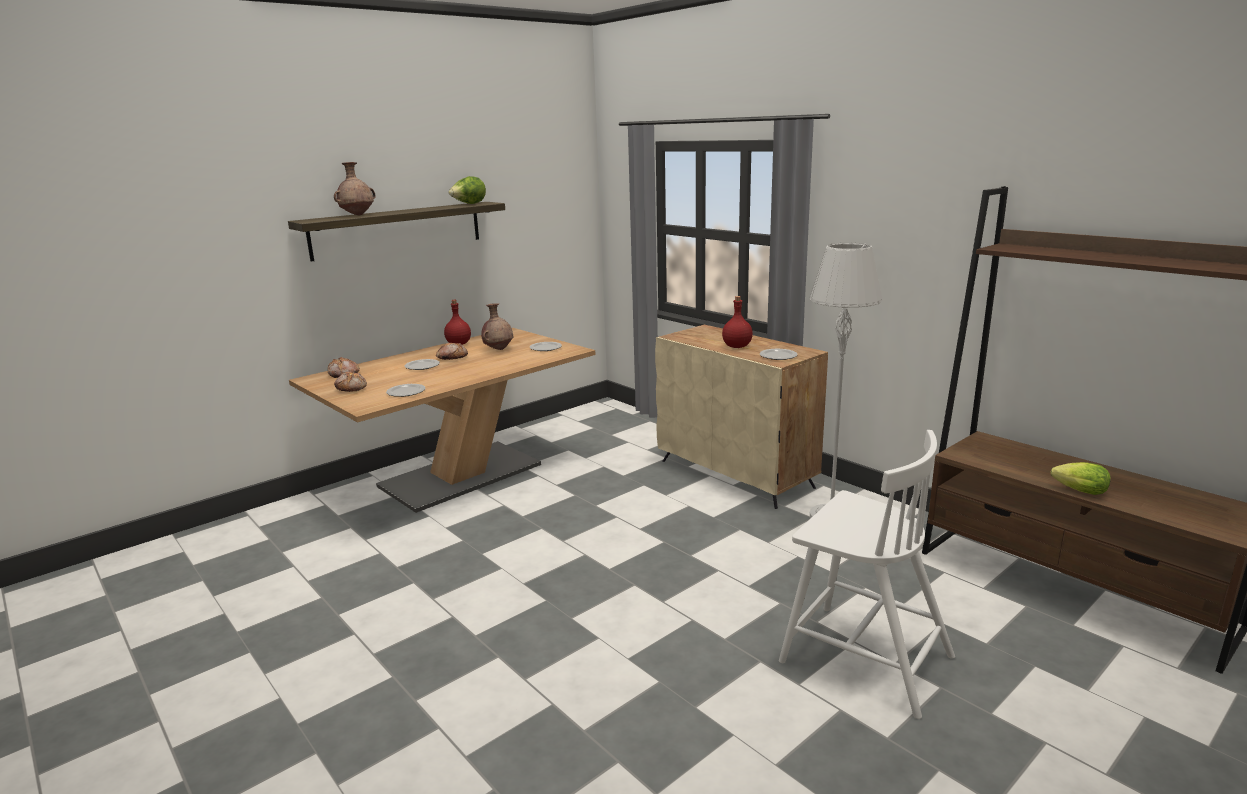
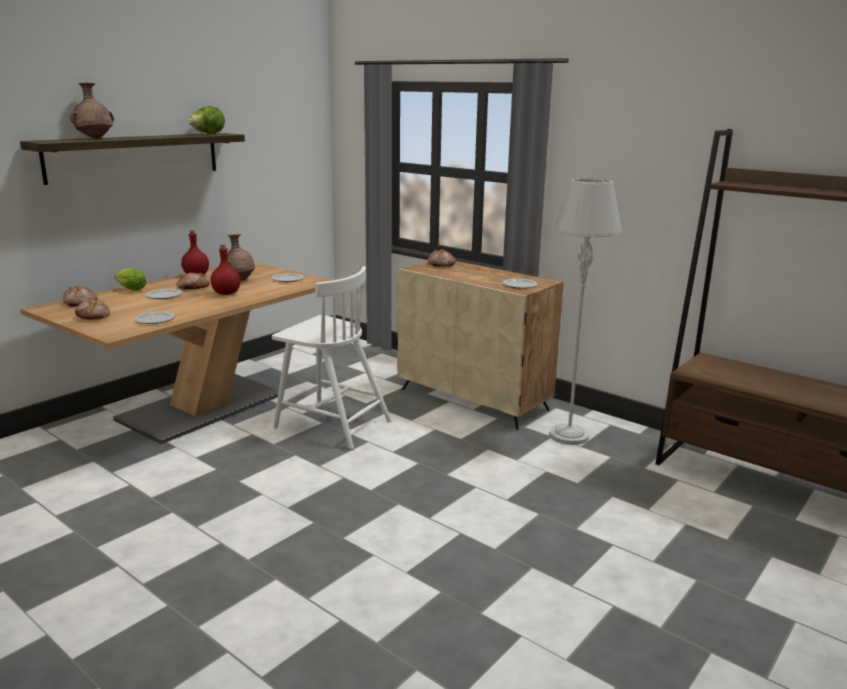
camera: 10 degrees left, 0 degrees up
red bottle [722,296,753,348] -> red bottle moved to [211,244,240,295]
white chair [779,430,955,719] -> white chair moved to [272,266,392,450]
lettuce [1051,462,1111,495] -> lettuce moved to [114,268,146,290]
none -> bread [428,249,456,267]

